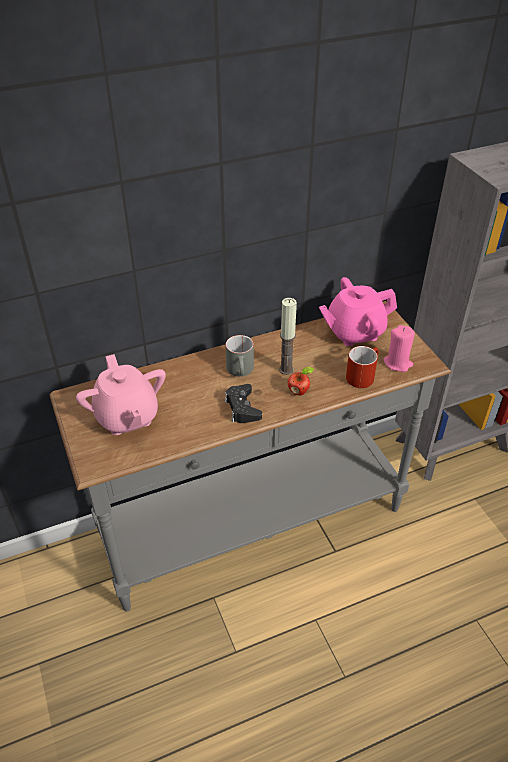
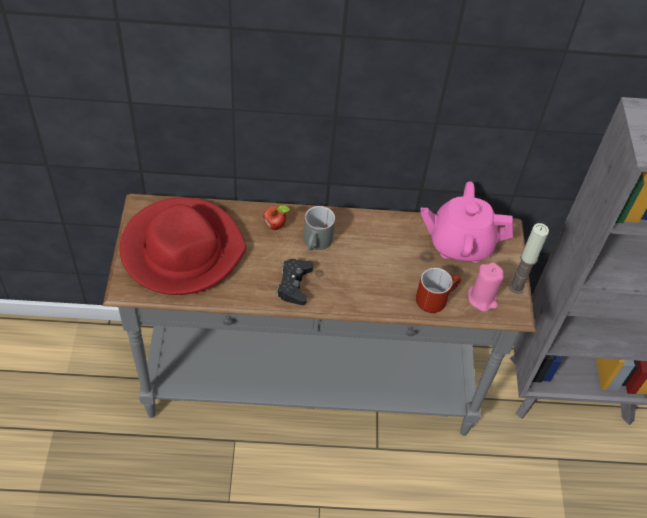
camera: 20 degrees right, 10 degrees up
pink teapot [76,354,166,435] -> red hat [120,197,246,295]
candle [279,298,297,375] -> candle moved to [509,223,549,294]
apple [288,367,314,395] -> apple moved to [263,205,290,230]

